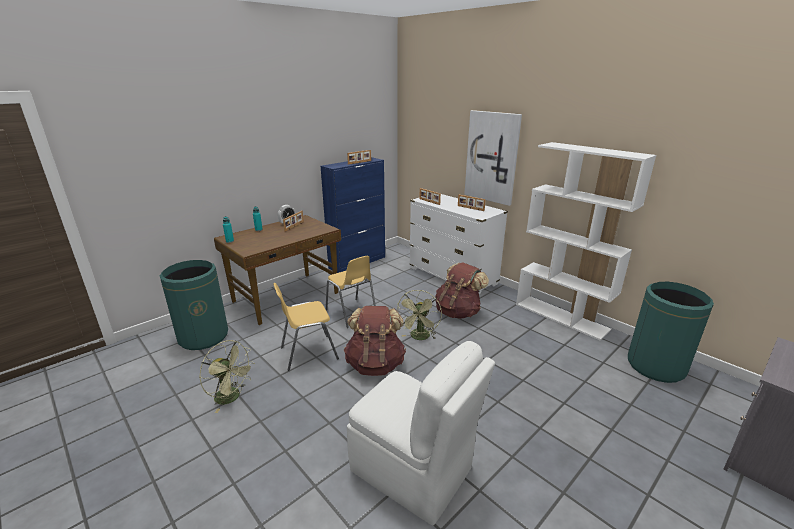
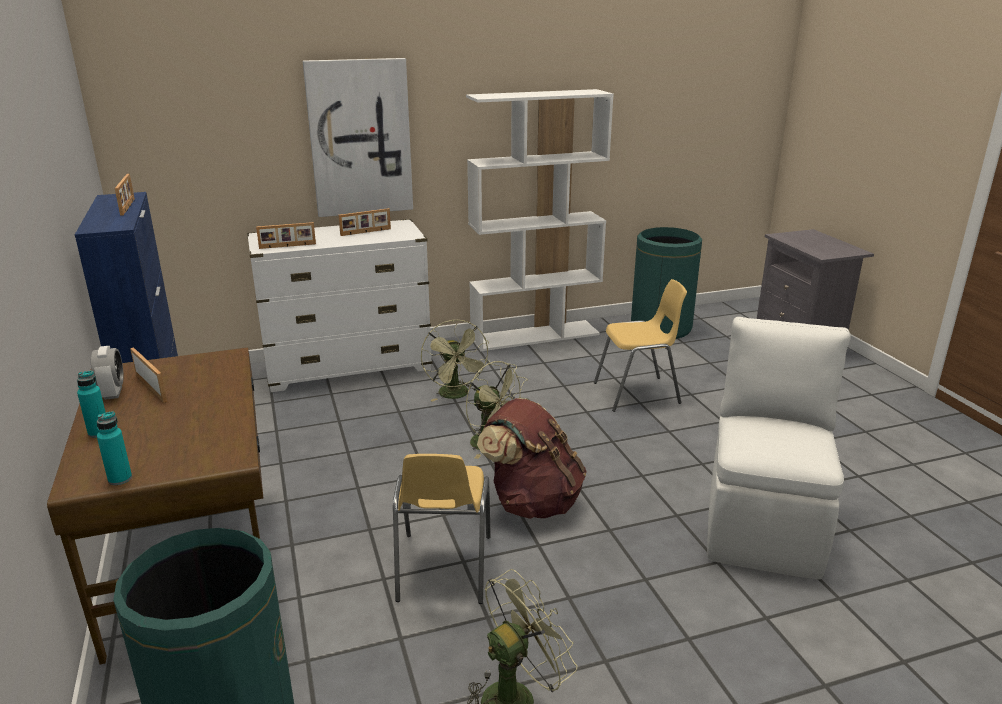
camera: 65 degrees left, 0 degrees up
yellow chair [325,256,376,328] -> yellow chair moved to [594,279,687,412]
white chair [347,341,495,525] -> white chair turned 45 degrees counterclockwise [707,317,851,580]
brown backpack [435,262,489,319] -> green fan [421,319,490,402]

